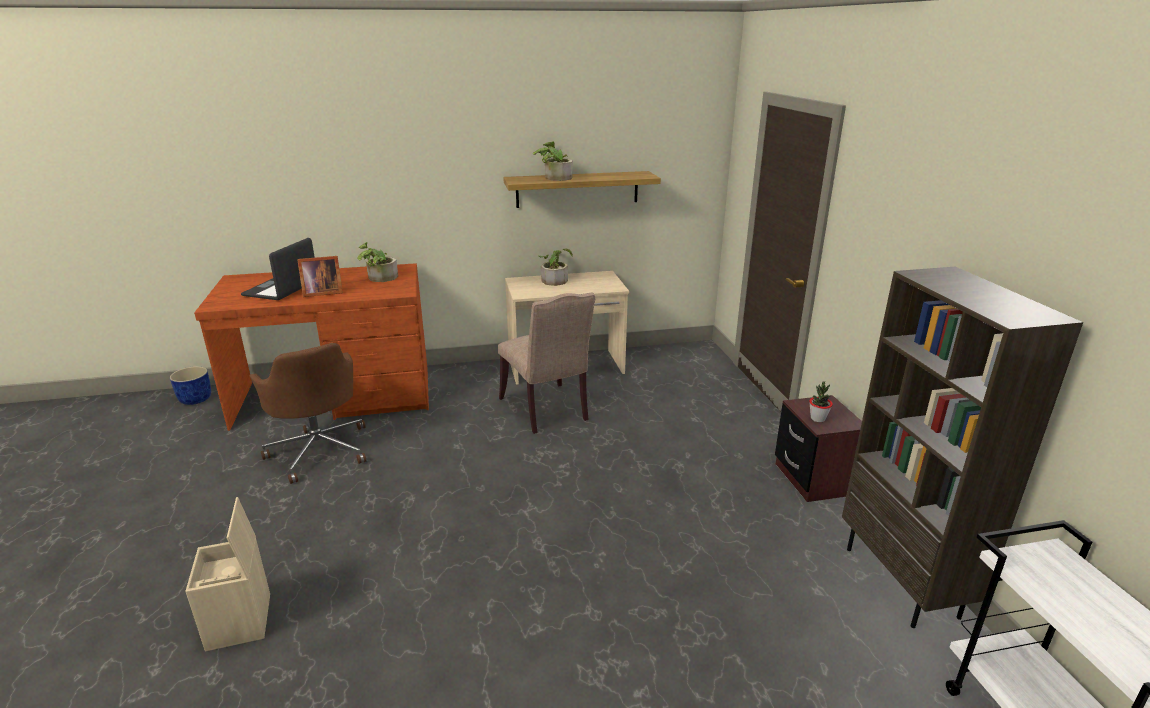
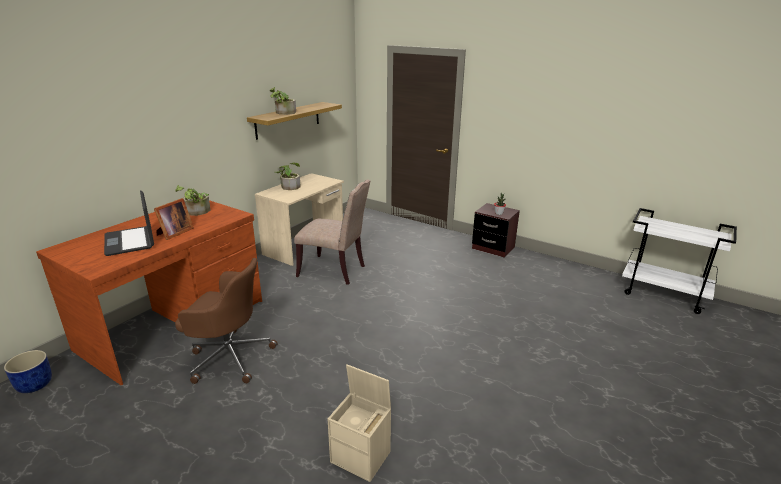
camera: 45 degrees left, 0 degrees up
brown bookcase [842,266,1083,628] -> none

